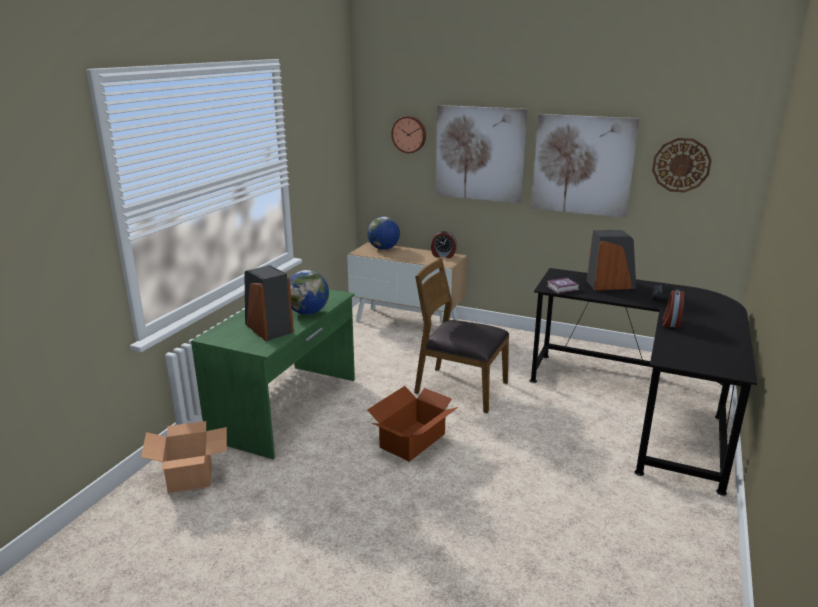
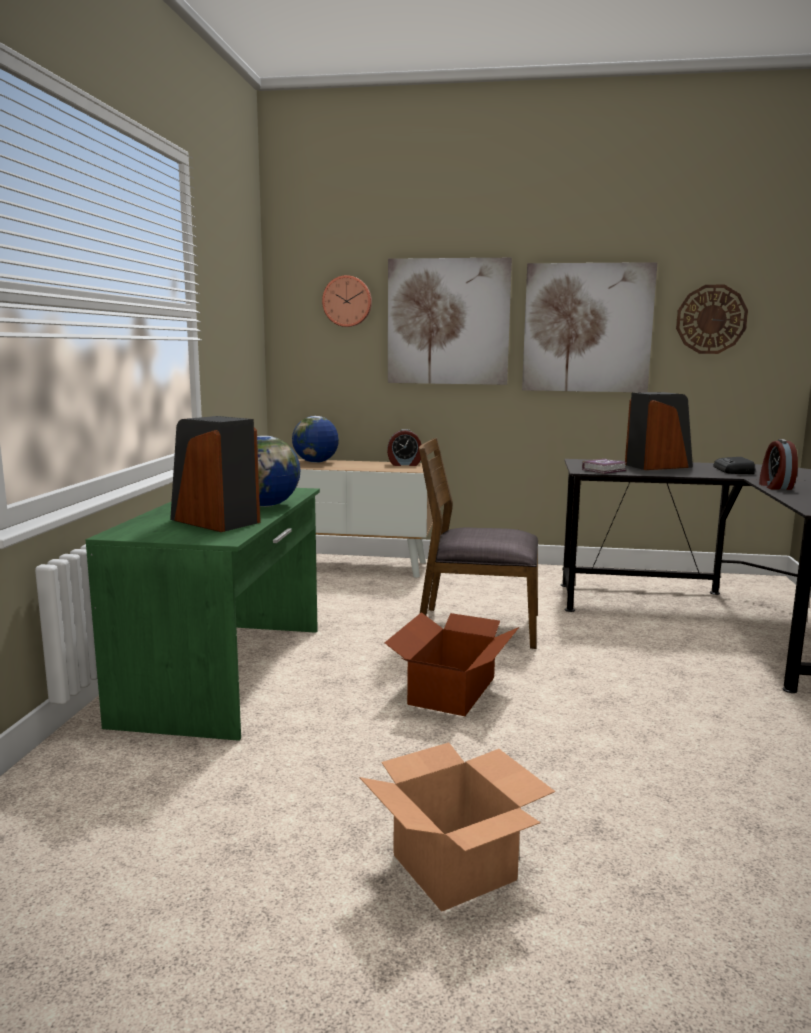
camera: 15 degrees left, 10 degrees down
cardboard box [141,421,227,493] -> cardboard box moved to [360,743,555,912]

